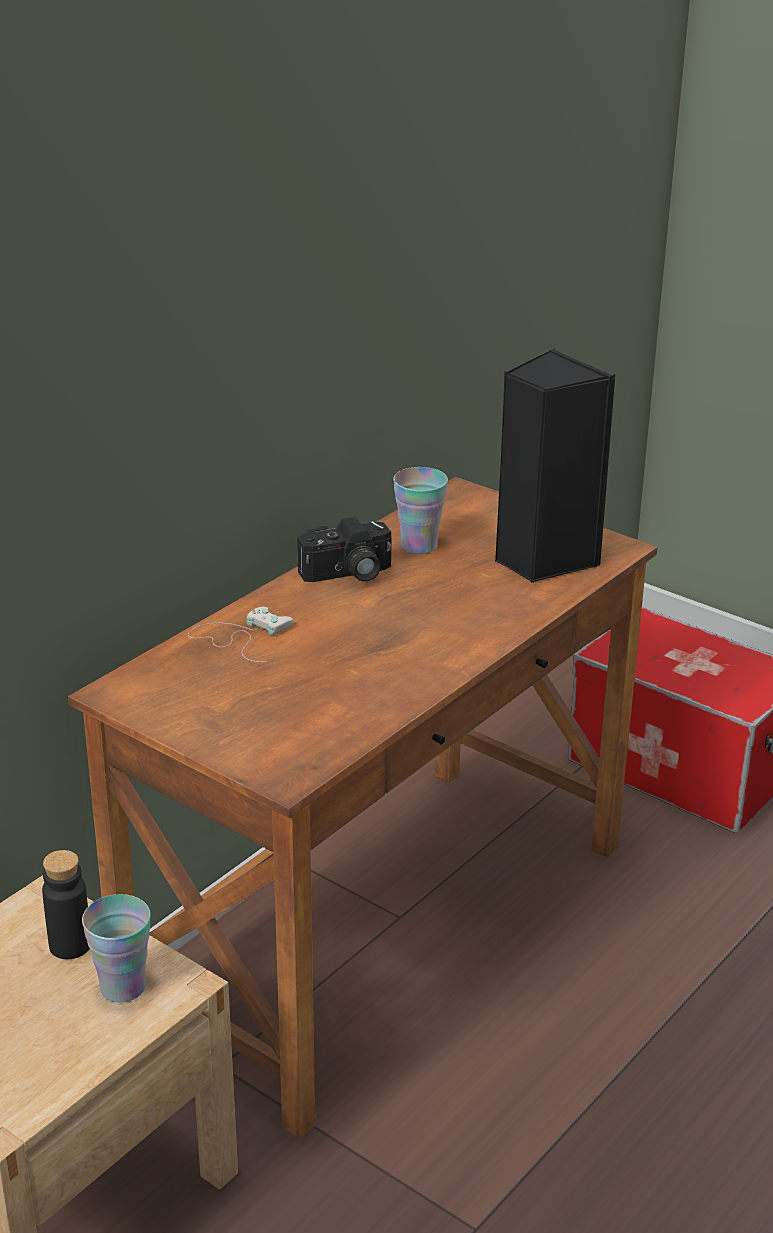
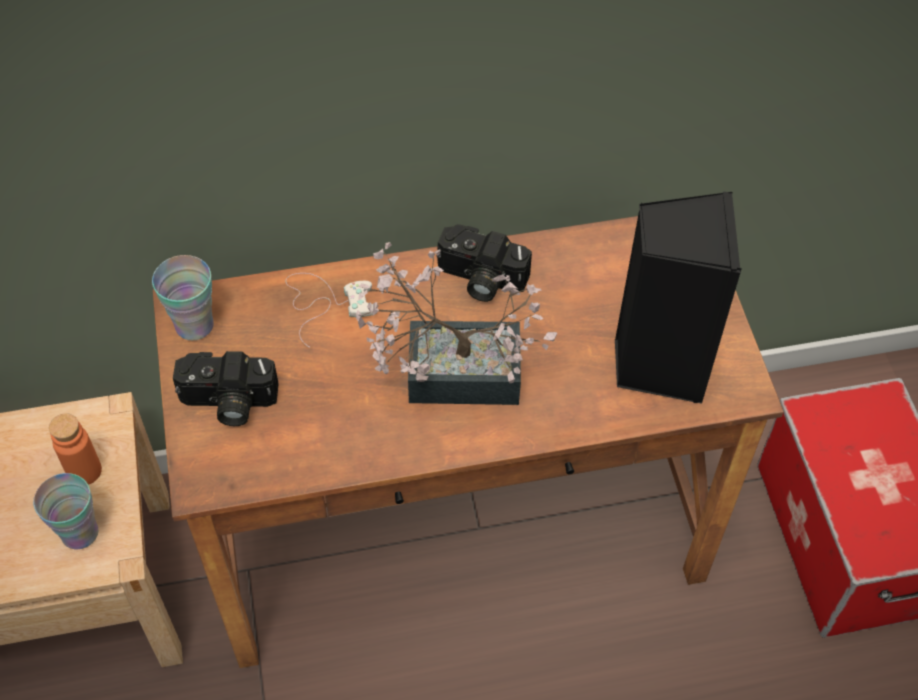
camera: 40 degrees right, 25 degrees up
black bottle [42,850,90,959] -> orange bottle [49,413,102,485]
cup [393,467,448,554] -> cup moved to [152,255,214,340]
none -> camera [173,351,279,426]
none -> potted plant [356,242,557,405]

